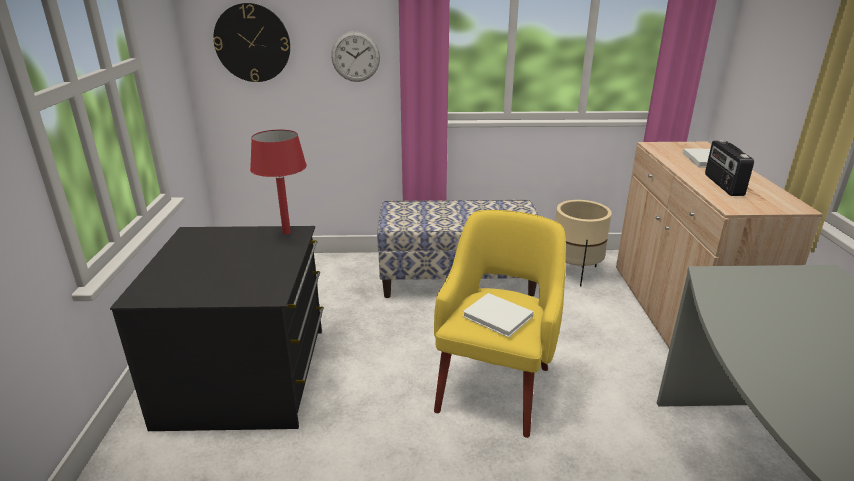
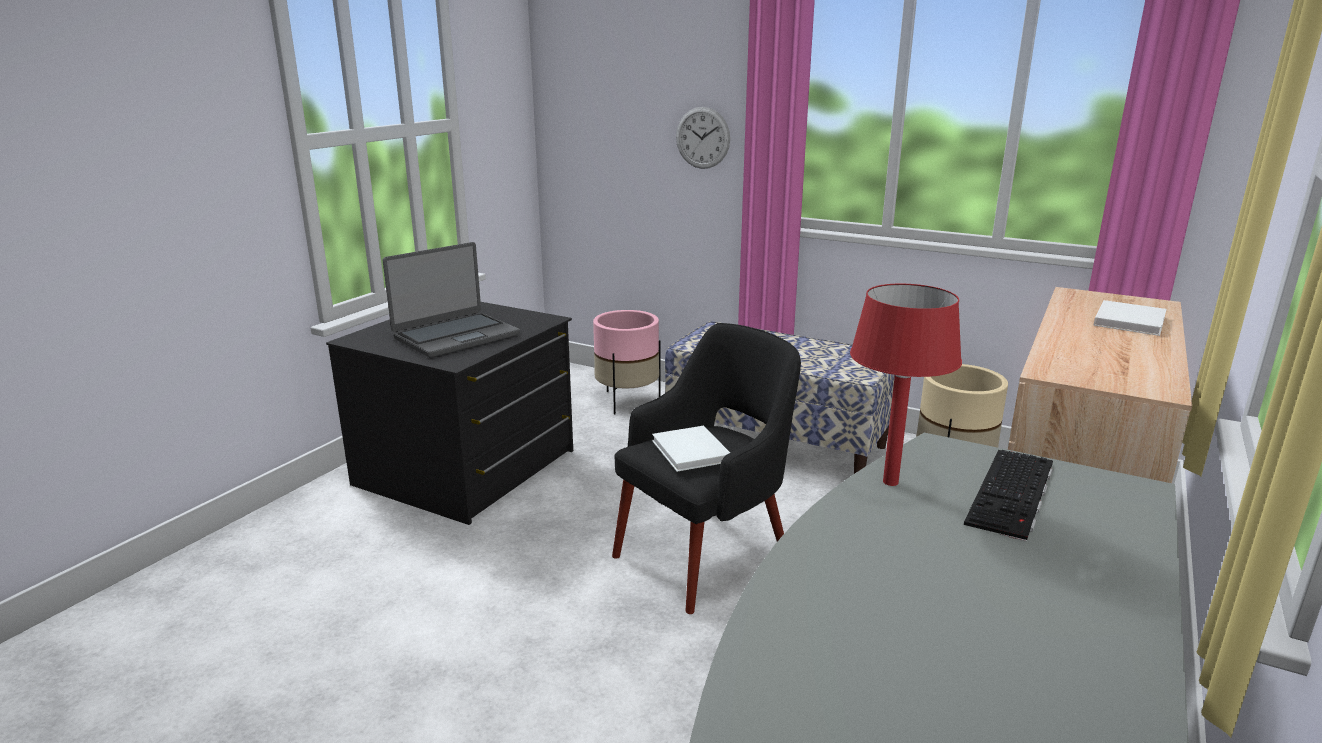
camera: 30 degrees right, 5 degrees down
wall clock [213,3,290,82] -> none
red table lamp [250,130,307,234] -> red table lamp moved to [850,284,962,486]
yellow armchair [434,210,566,438] -> black armchair [612,323,801,614]
radio [705,140,754,196] -> none
none -> laptop [383,242,520,358]
none -> pink planter [593,310,660,414]
none -> keyboard [964,450,1053,542]

